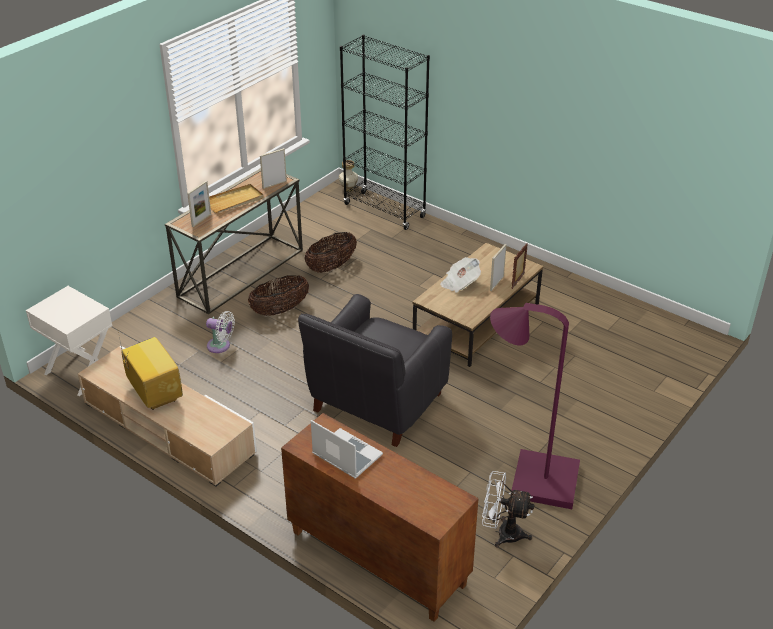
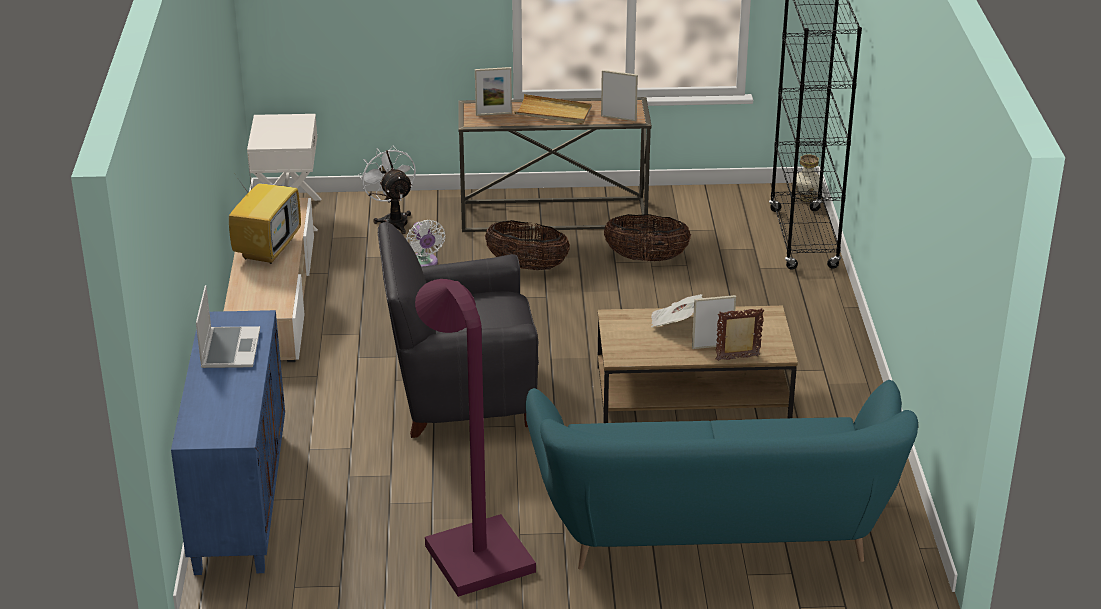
camera: 50 degrees right, 5 degrees down
brown cabinet [281,413,479,622] -> blue cabinet [171,310,285,575]
white fan [482,471,535,548] -> white fan moved to [358,146,416,234]
none -> turquoise sofa [525,380,918,570]

